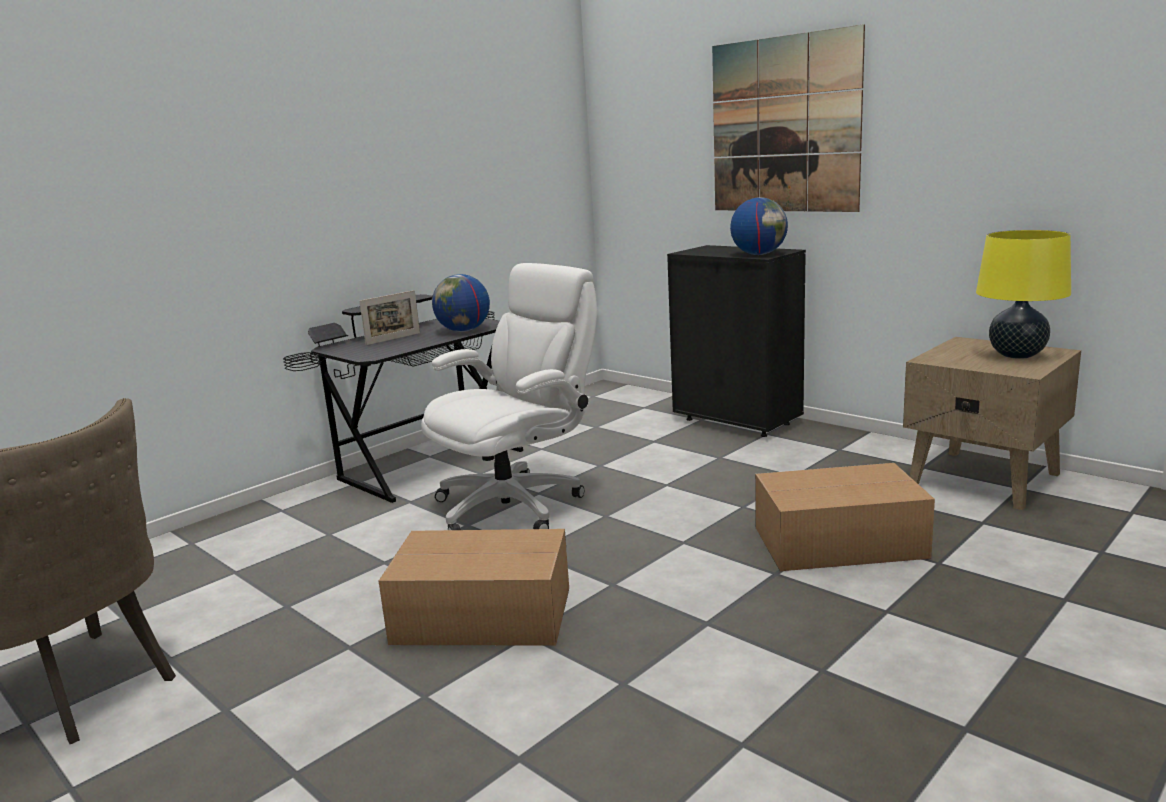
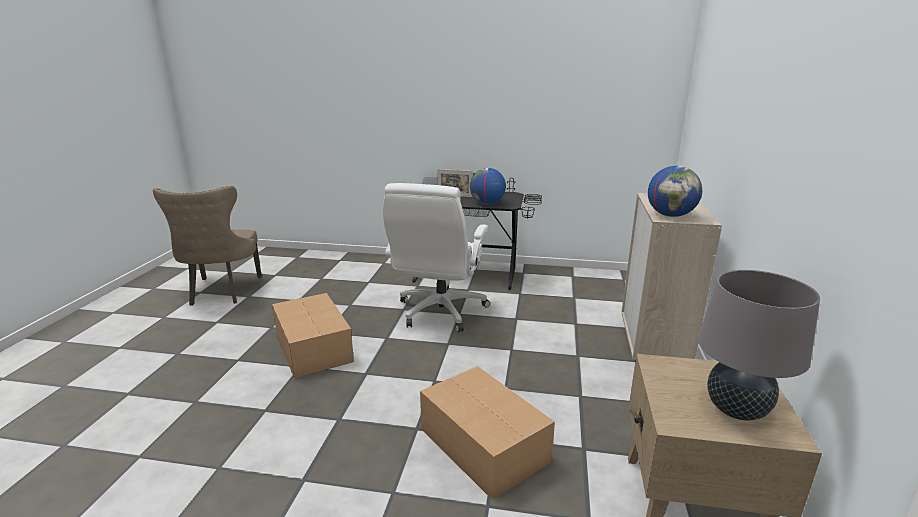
camera: 55 degrees right, 5 degrees up
white office chair [421,263,597,530] -> white office chair turned 90 degrees clockwise [383,183,490,332]
black cabinet [667,245,806,437] -> beige cabinet [621,193,722,360]
picture [712,24,865,212] -> none
yellow table lamp [976,230,1071,359] -> grey table lamp [698,270,820,420]

